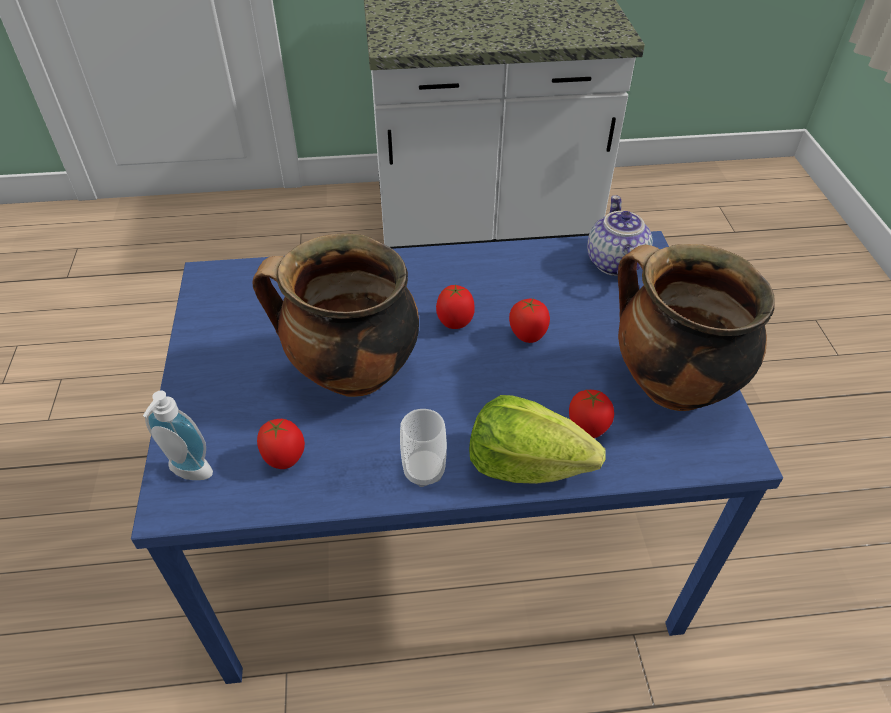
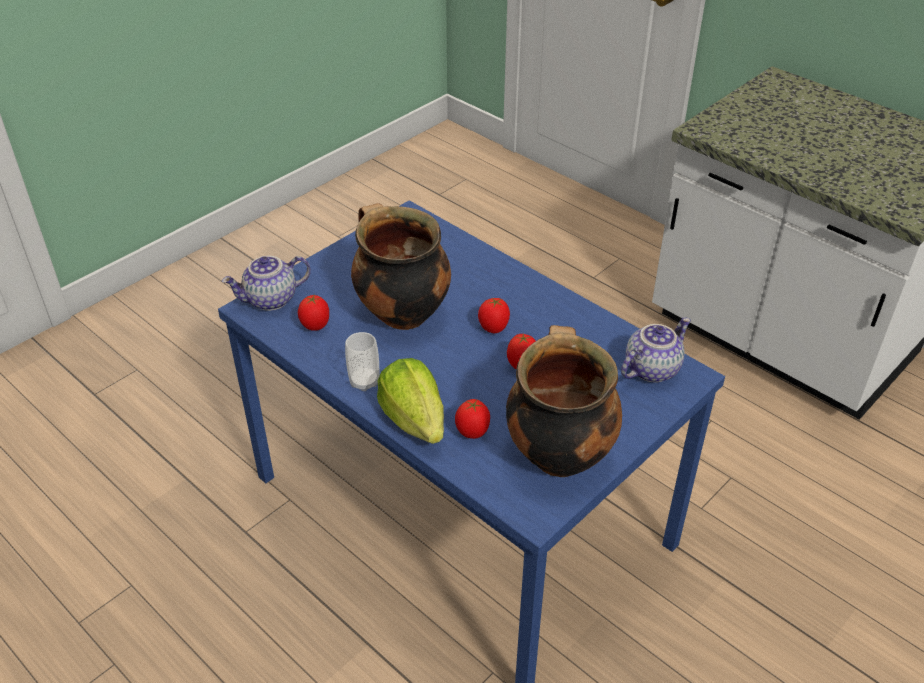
camera: 50 degrees right, 5 degrees down
soap dispenser [143,390,213,480] -> teapot [222,256,311,311]

